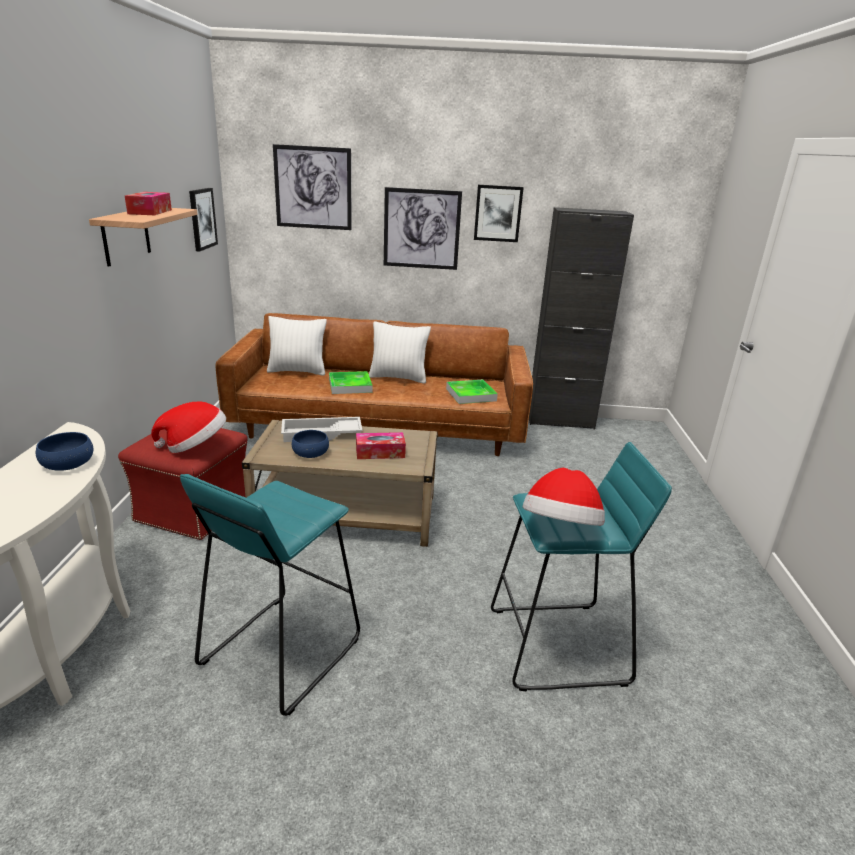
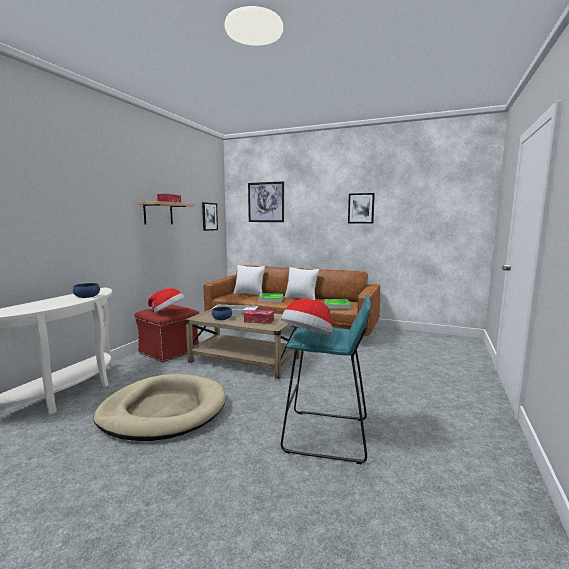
camera: 20 degrees right, 15 degrees down
turquoise stool [180,474,360,716] -> beige dog bed [93,374,226,441]
picture [384,187,462,270] -> none
black cabinet [529,207,634,430] -> none

